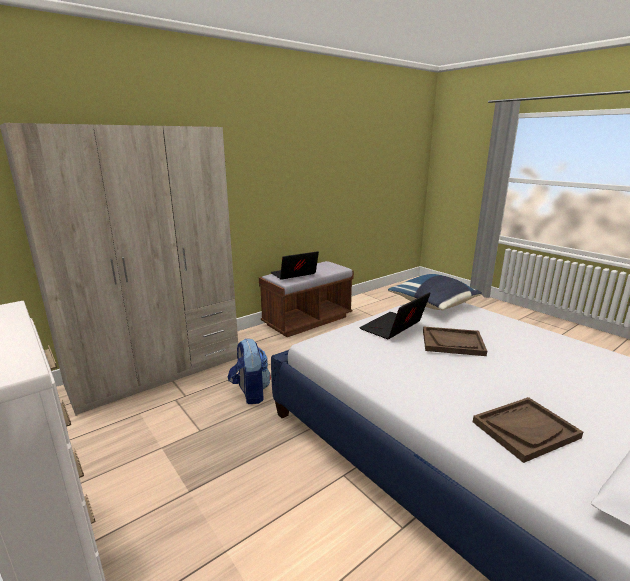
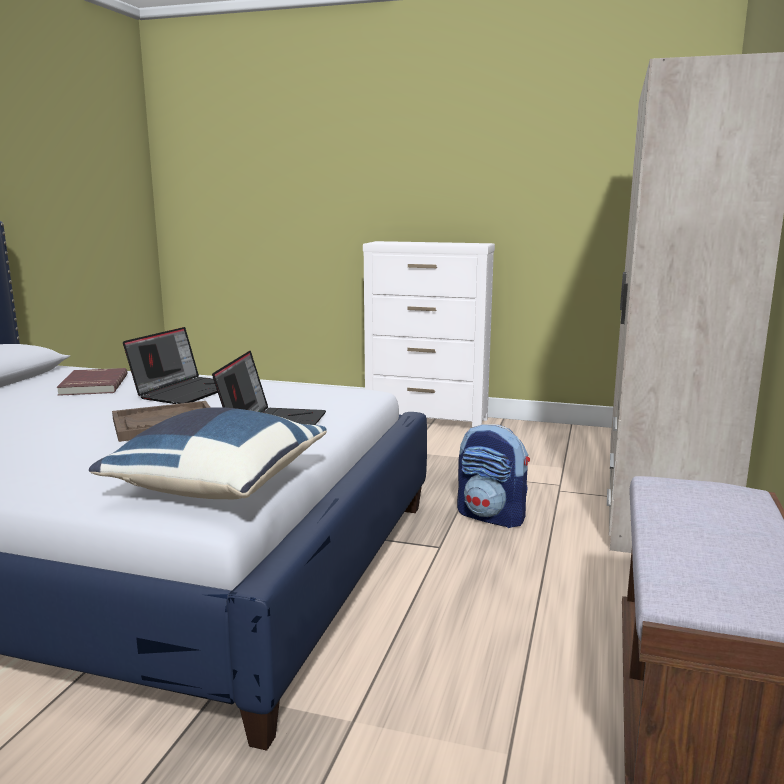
camera: 145 degrees right, 5 degrees down
laptop [271,251,319,280] -> laptop moved to [123,327,218,404]
brown tray [473,397,583,463] -> red book [57,368,127,396]

